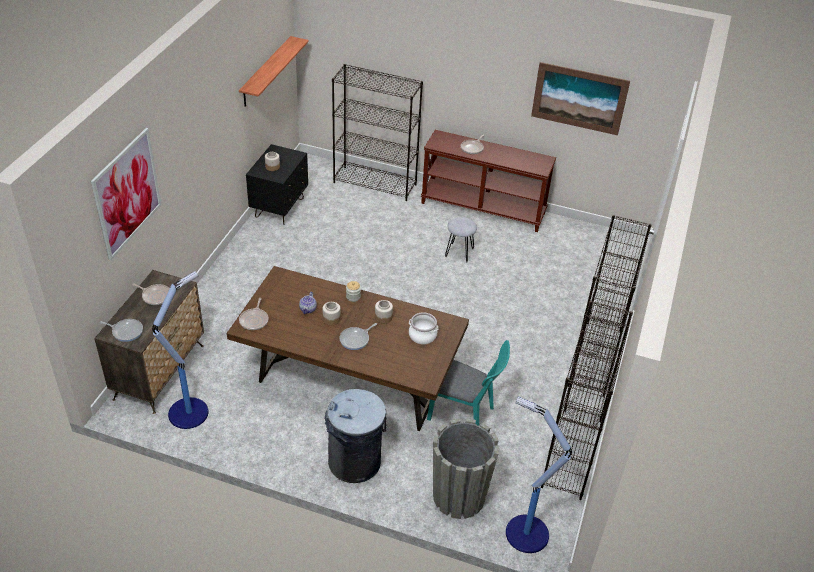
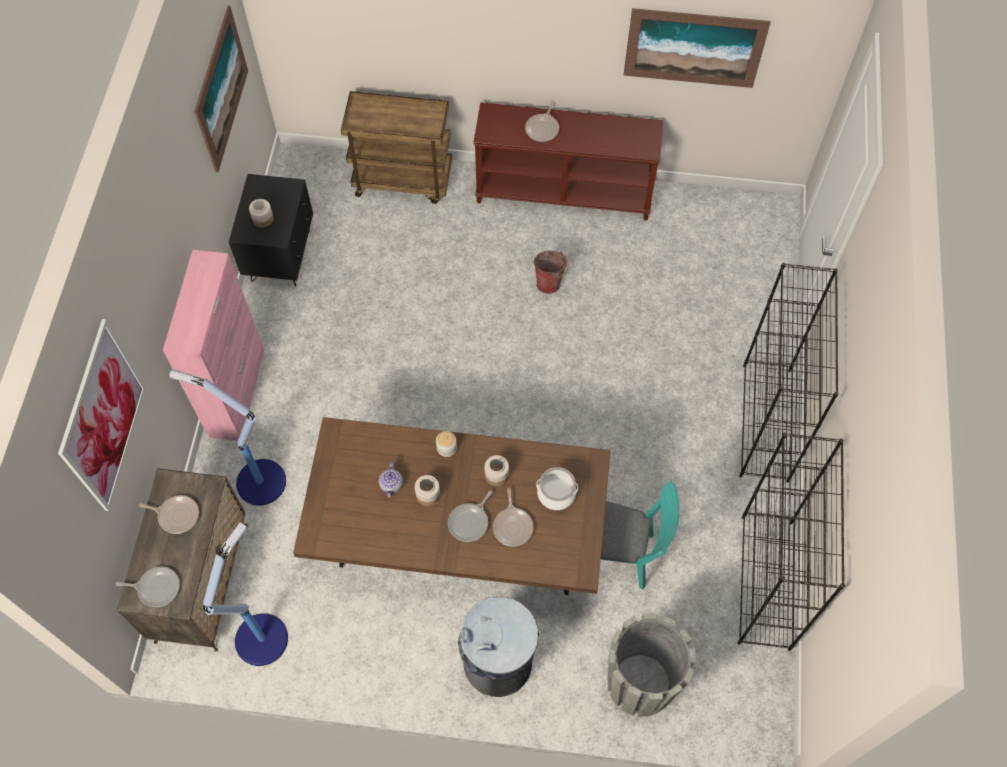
camera: 10 degrees left, 20 degrees up
shelf [239,36,309,107] -> picture [194,6,248,173]
frying pan [239,298,269,330] -> frying pan moved to [493,488,533,547]
black bookcase [332,64,423,201] -> brown cart [341,90,452,204]
grey stool [445,217,477,263] -> bucket [534,251,569,294]
floor lamp [506,397,572,553] -> floor lamp moved to [169,369,286,506]
none -> pink cabinet [163,250,264,441]

